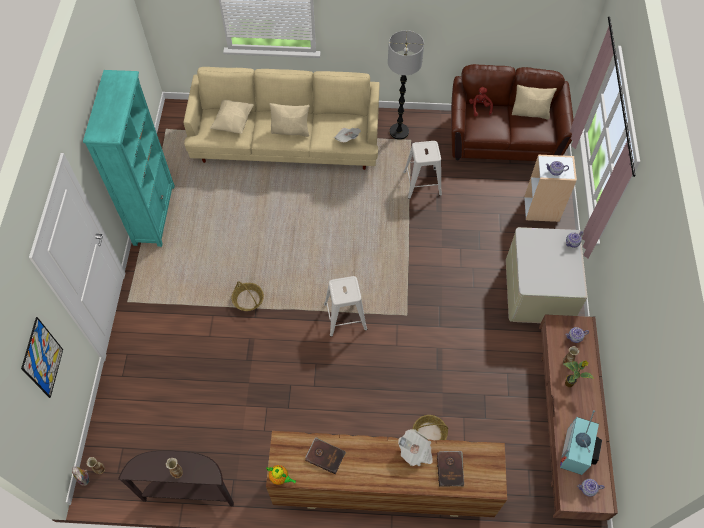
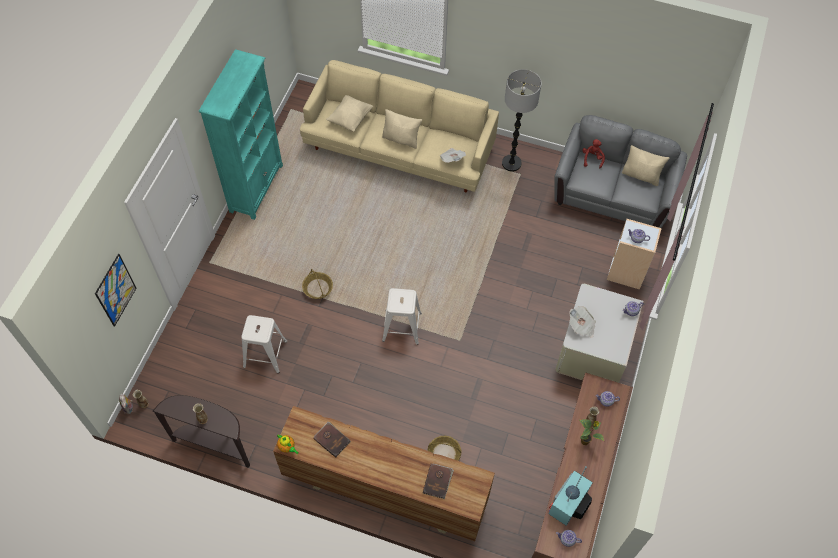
camera: 15 degrees right, 0 degrees up
newspaper [398,429,433,466] -> newspaper moved to [569,306,596,338]
white stool [403,141,442,199] -> white stool moved to [241,315,287,373]
brown sofa [451,64,574,161] -> grey sofa [554,115,687,228]

